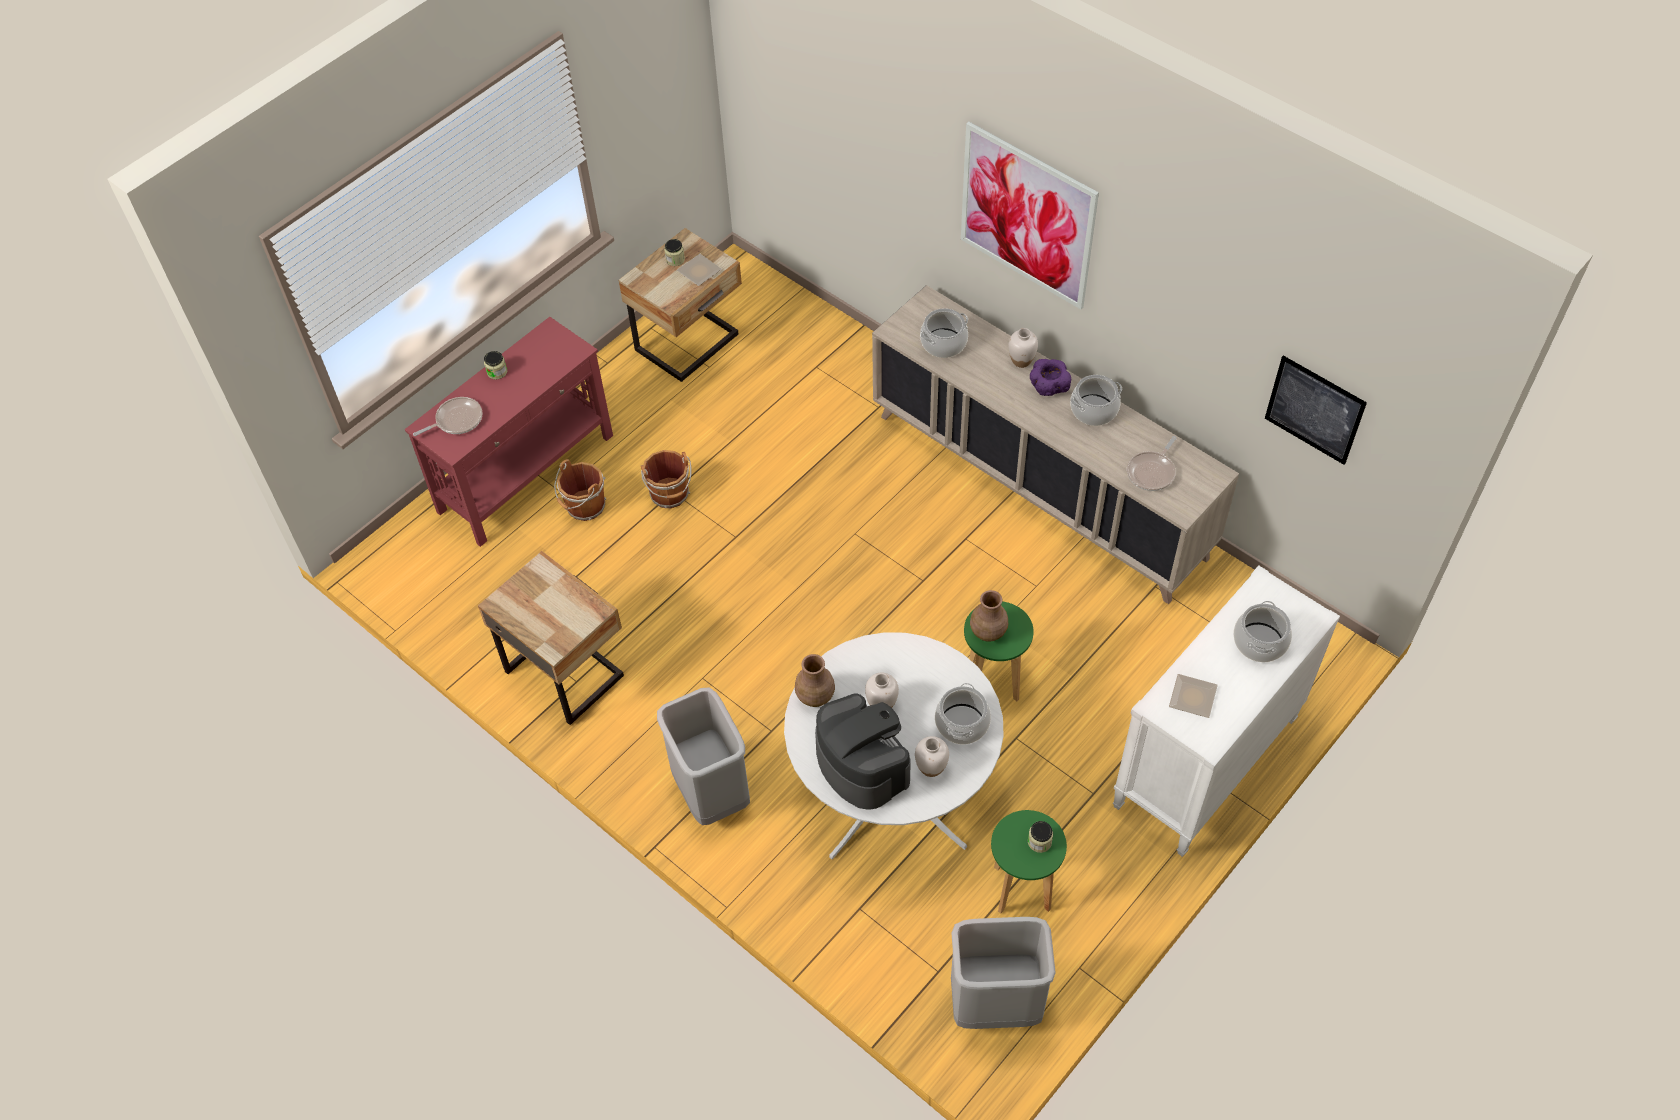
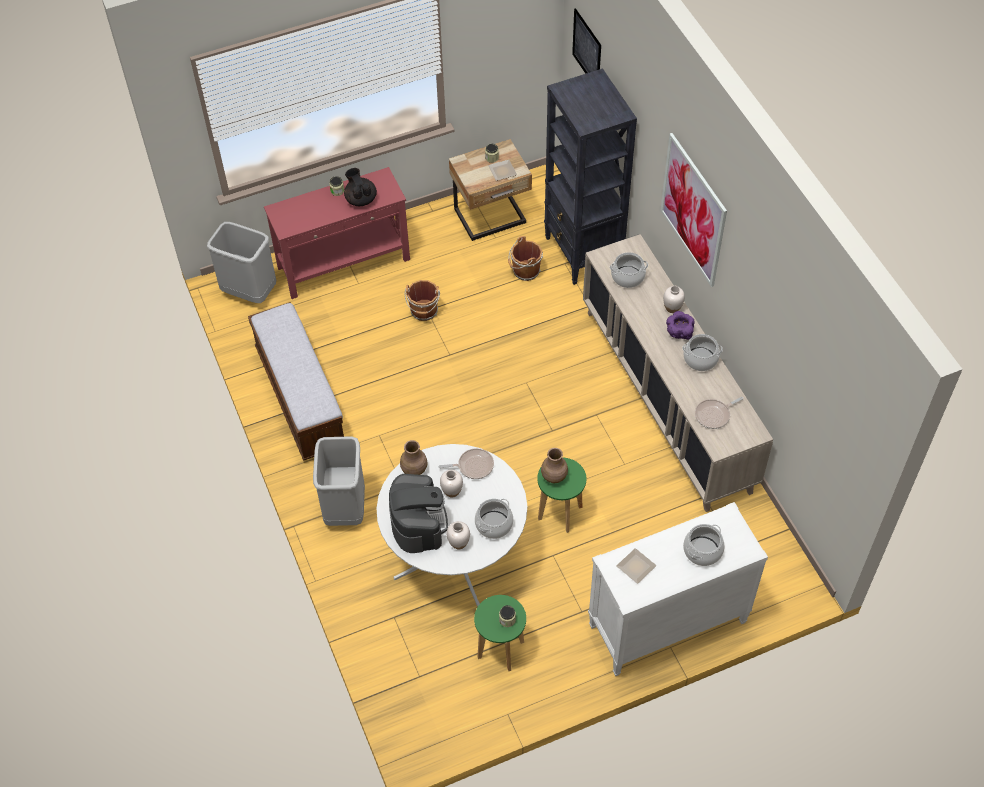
camera: 25 degrees right, 0 degrees up
frying pan [413,397,482,436] -> frying pan moved to [439,448,494,479]
beige nightstand [478,551,624,725] -> bench [248,302,344,461]
brown bucket [554,459,606,521] -> brown bucket moved to [508,236,543,281]
grey trash can [951,917,1056,1029] -> grey trash can moved to [207,222,276,303]
picture [1265,356,1367,465] -> picture moved to [572,8,601,74]
none -> black teapot [344,168,377,206]
none -> black bookcase [544,68,637,285]

